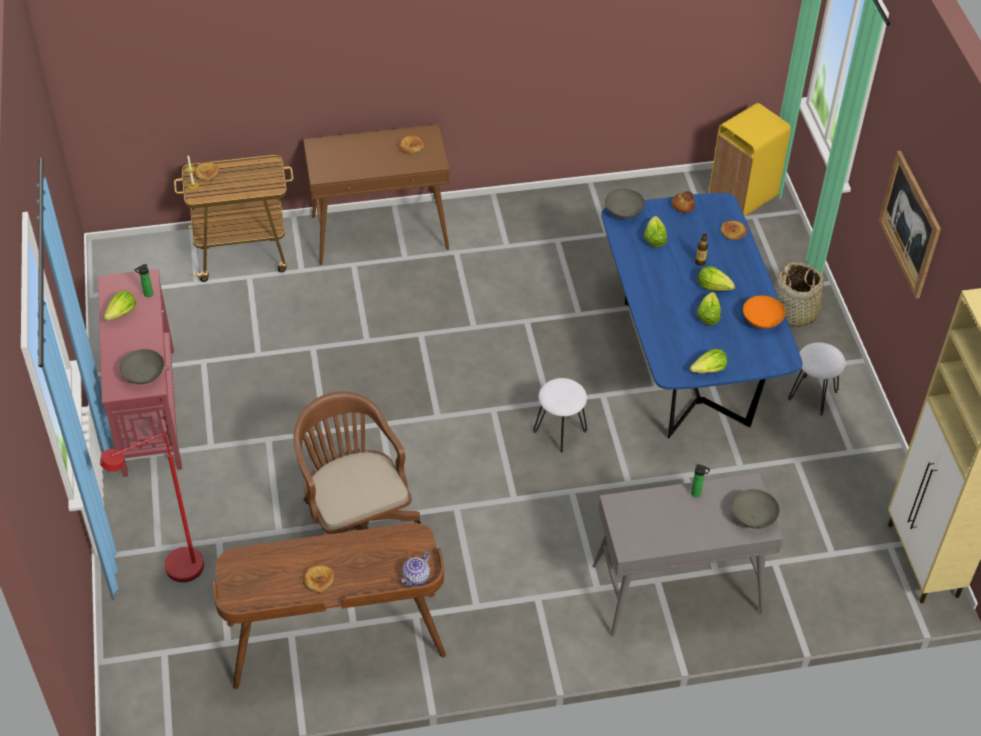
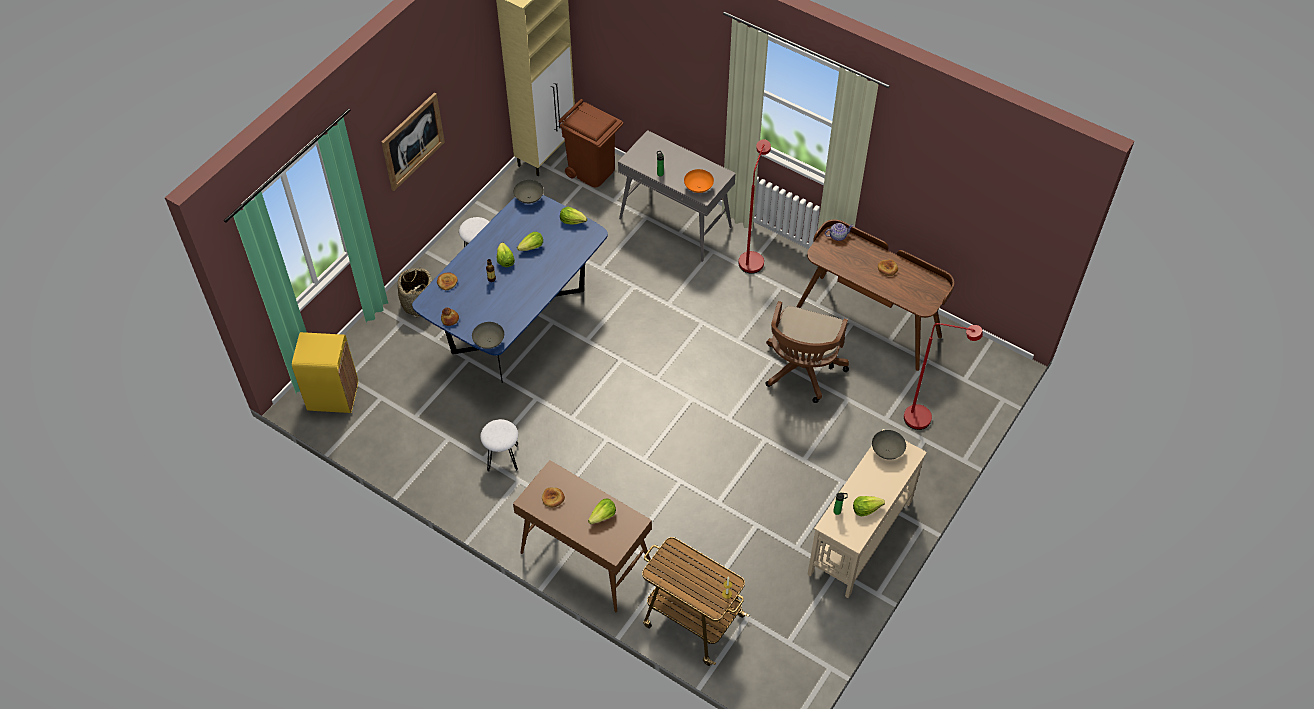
camera: 135 degrees left, 5 degrees up
red console table [98,269,182,477] -> beige console table [807,429,927,598]
bread [194,162,219,182] -> none
white stool [533,378,587,453] -> white stool moved to [480,419,518,472]
lettuce [644,216,667,247] -> lettuce moved to [588,498,616,524]
grey bowl [732,489,779,529] -> grey bowl moved to [513,180,544,204]
orange bowl [743,295,785,329] -> orange bowl moved to [684,169,714,193]
none -> brown trash can [558,99,623,187]
none -> red floor lamp [739,139,771,274]

